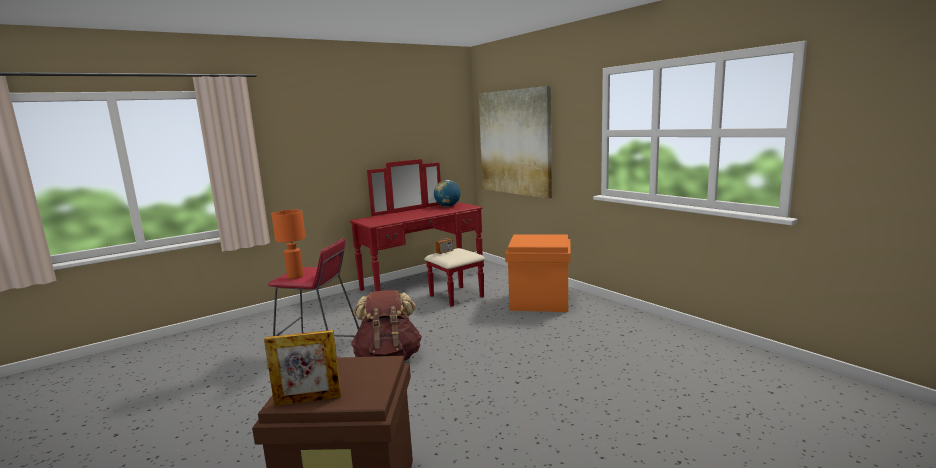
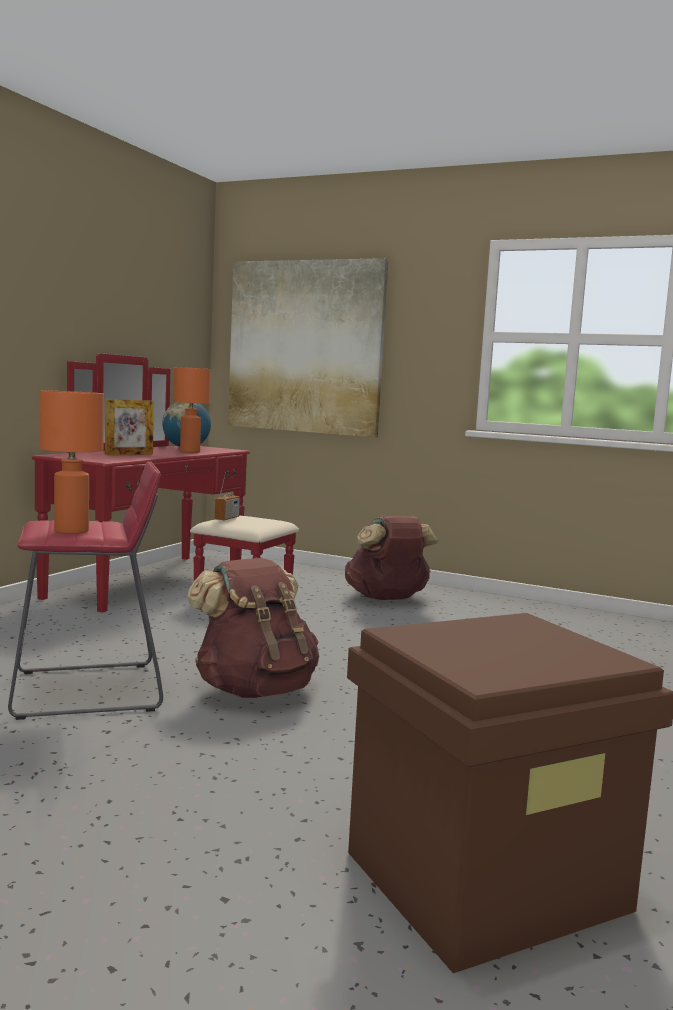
camera: 30 degrees left, 5 degrees down
picture frame [264,330,341,406] -> picture frame moved to [105,399,154,455]
orange storage box [505,234,571,312] -> brown backpack [345,516,439,600]
none -> orange table lamp [173,367,211,453]

